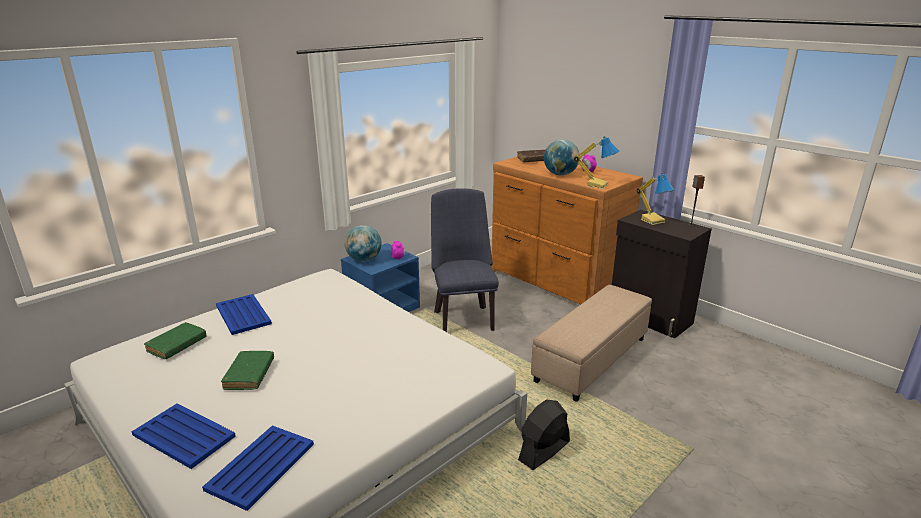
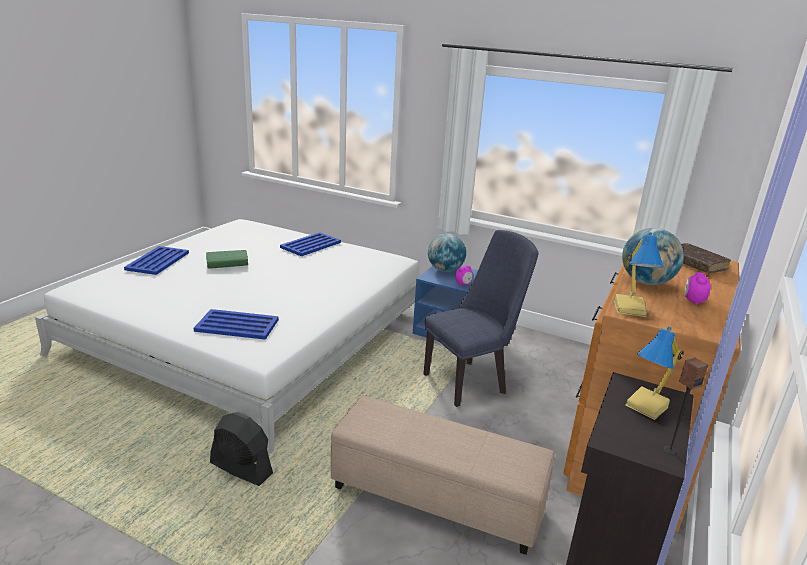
camera: 70 degrees right, 0 degrees up
green book [144,322,207,359] -> none
blue tray [202,425,314,511] -> blue tray moved to [194,309,279,340]

